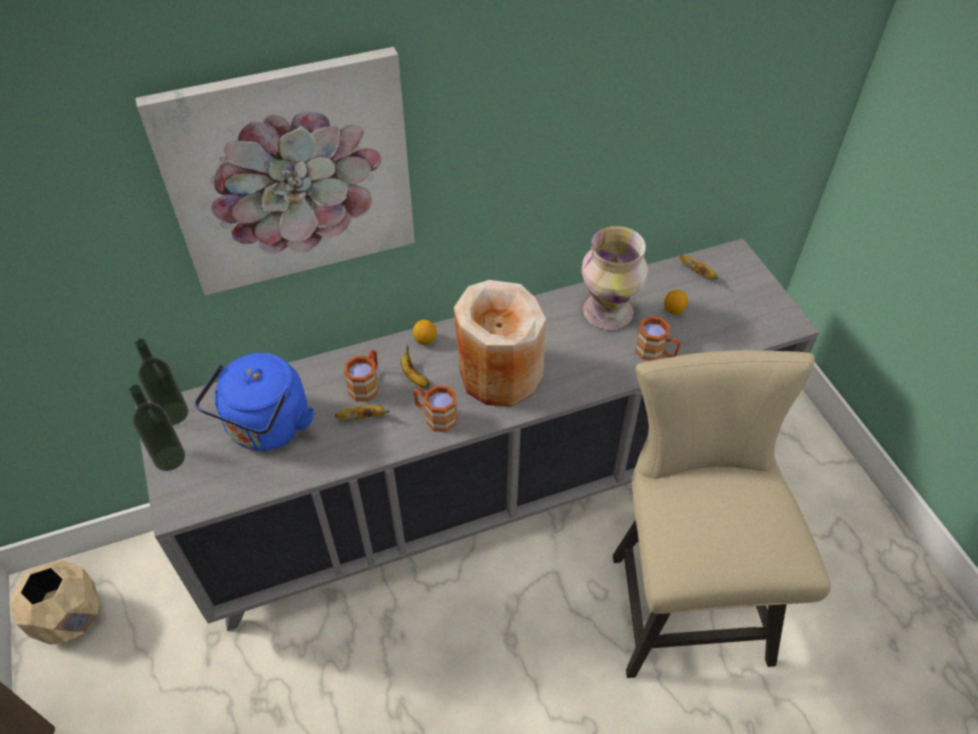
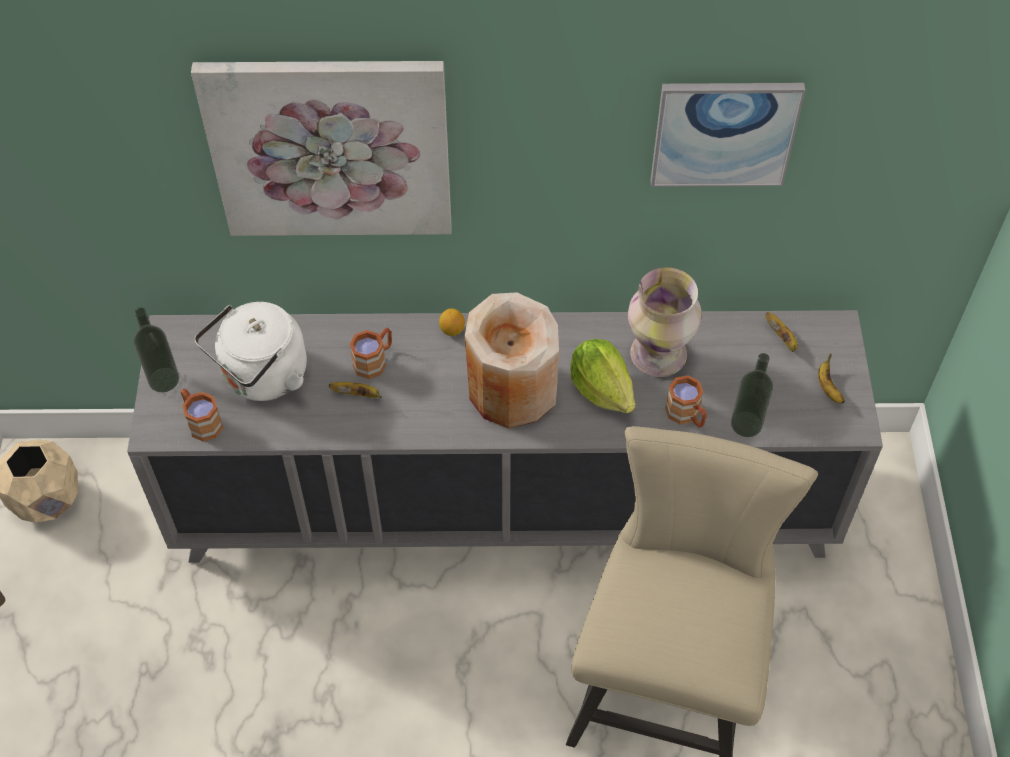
camera: 20 degrees right, 5 degrees up
bottle [135,338,188,425] -> bottle moved to [731,353,773,437]
blue kettle [195,353,314,451] -> white kettle [194,302,307,401]
banana [401,345,430,387] -> banana moved to [818,353,845,403]
brown mug [413,385,457,432] -> brown mug moved to [181,388,223,442]
lemon [664,290,688,315] -> none
none -> lettuce [570,339,635,413]
none -> picture [651,83,805,187]

